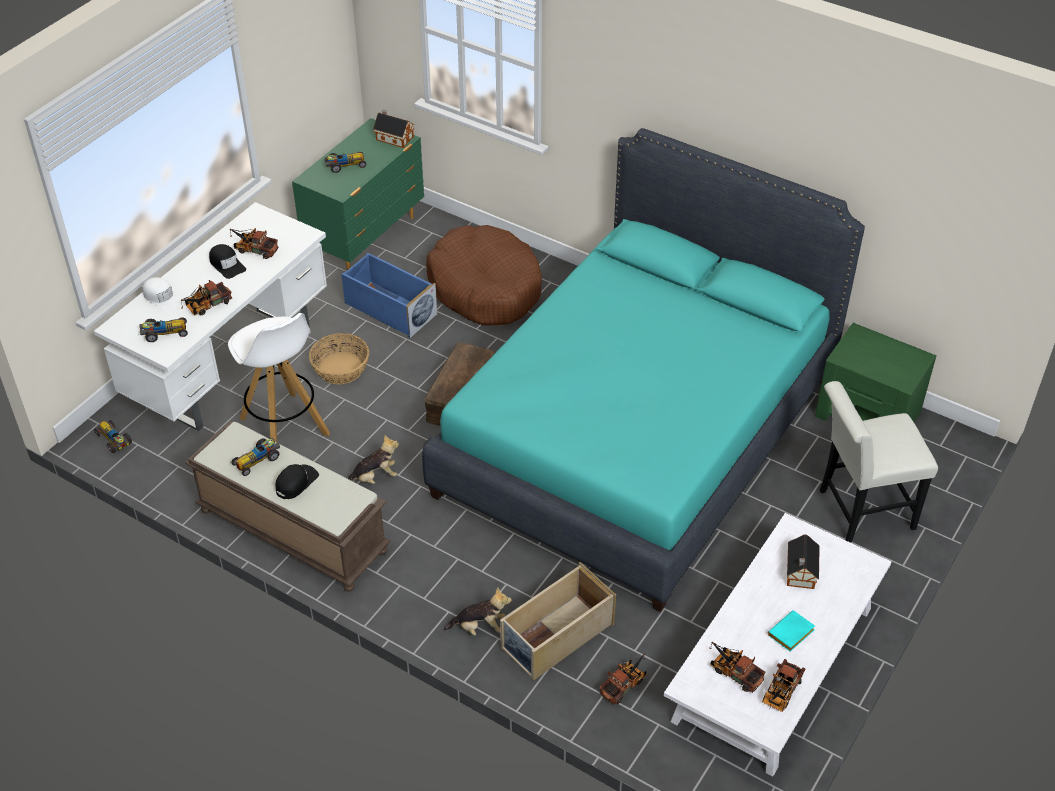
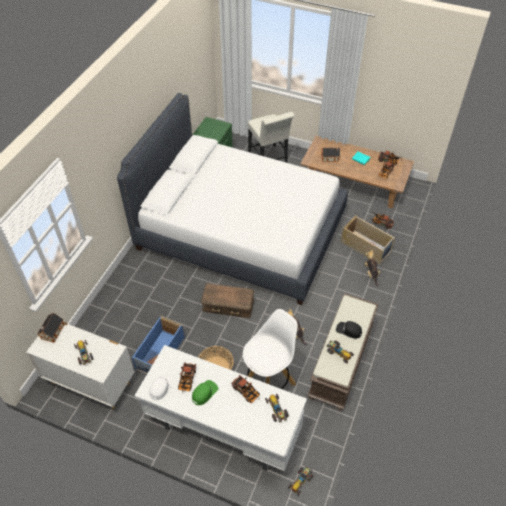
camera: 100 degrees left, 5 degrees up
white cap [143,277,184,312] -> white cap moved to [149,374,175,400]
black cap [209,244,246,279] -> green cap [192,380,219,405]
green dresser [292,118,424,270] -> white dresser [26,322,134,409]
turquoise bed [422,128,865,612] -> white bed [117,93,348,305]
brown dog bed [426,225,542,325] -> none
white coffee table [664,513,892,777] -> brown coffee table [300,135,414,208]

